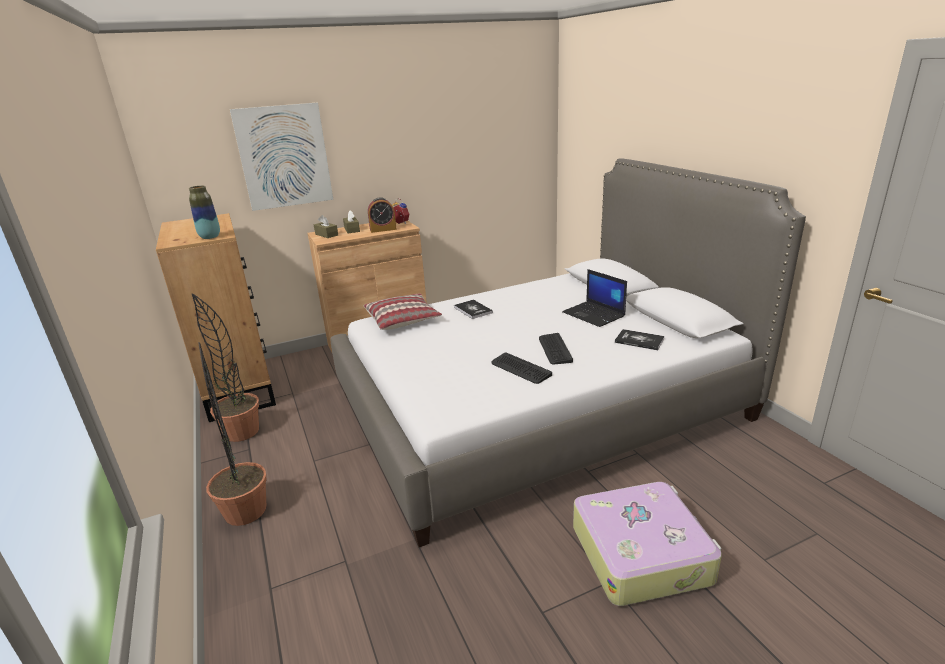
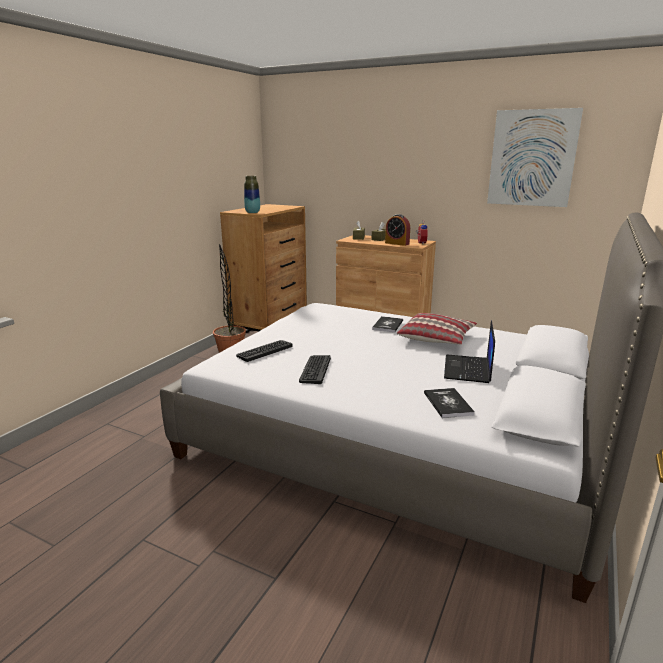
camera: 50 degrees right, 5 degrees down
potted plant [198,342,267,526] -> none
picture [230,103,333,211] -> picture moved to [487,108,583,207]
pillow [364,294,442,330] -> pillow moved to [397,313,477,345]
keyboard [539,333,573,365] -> keyboard moved to [236,340,293,362]
suitcase [573,482,722,606] -> none

